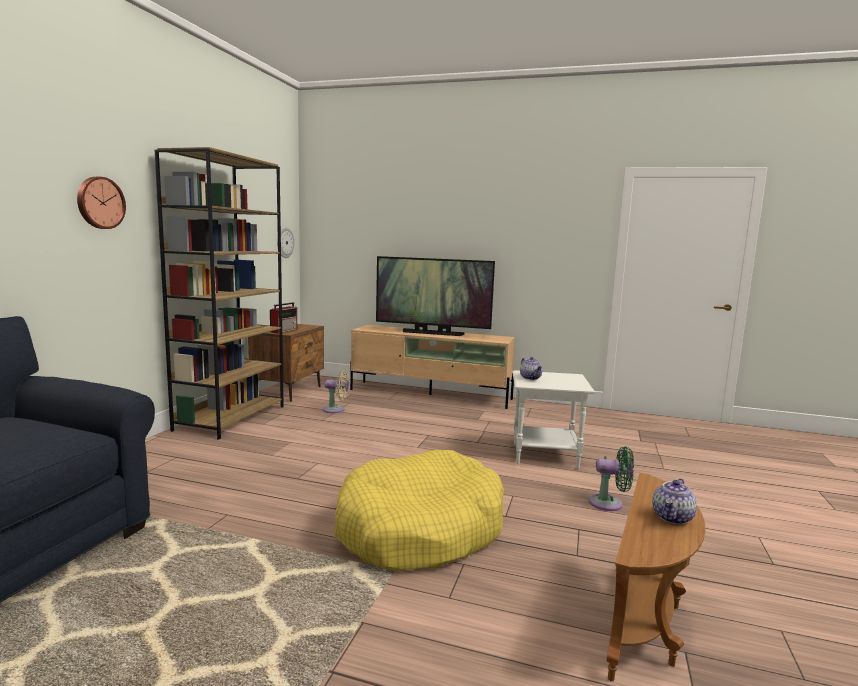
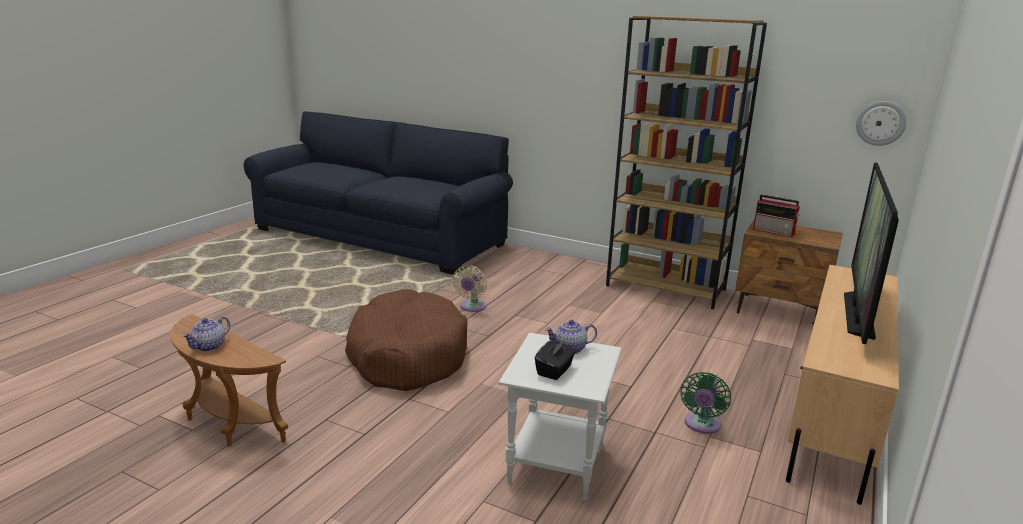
camera: 100 degrees right, 10 degrees up
wall clock [77,177,126,229] -> none
beige fan [322,371,350,413] -> beige fan moved to [453,265,487,312]
yellow dog bed [334,450,504,571] -> brown dog bed [345,289,468,391]
green fan [589,447,634,511] -> green fan moved to [680,372,731,434]
teapot [652,478,697,524] -> teapot turned 105 degrees counterclockwise [182,317,230,351]
none -> black tissue box [535,339,576,380]

